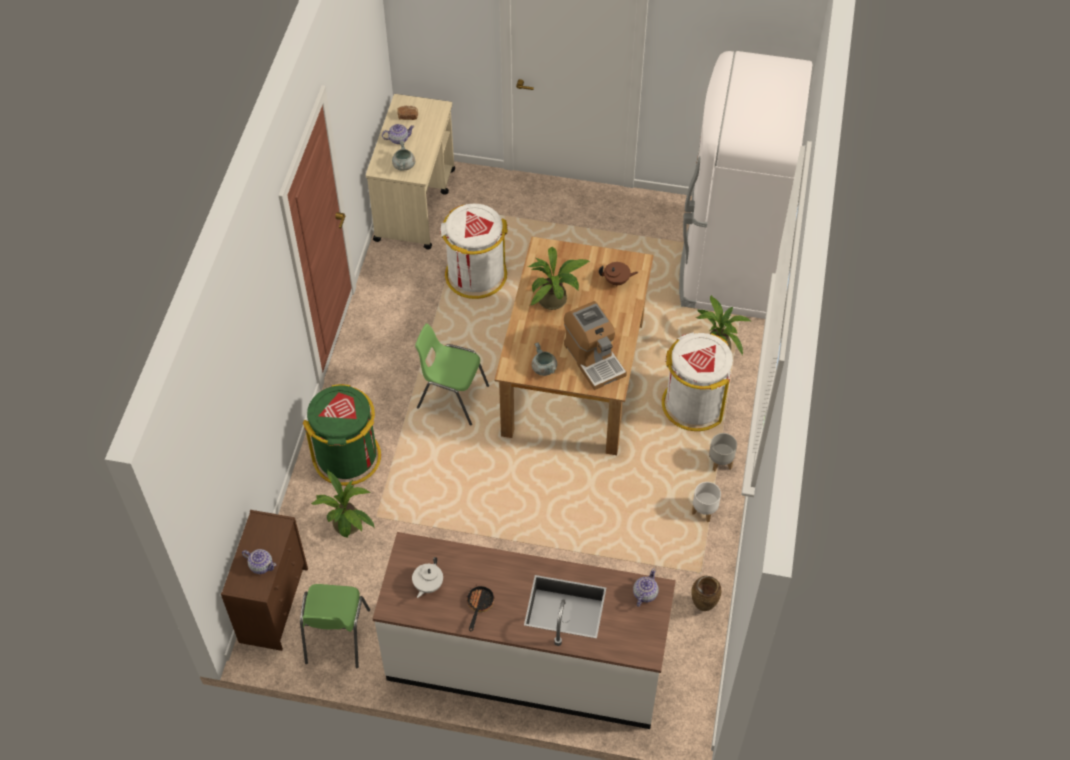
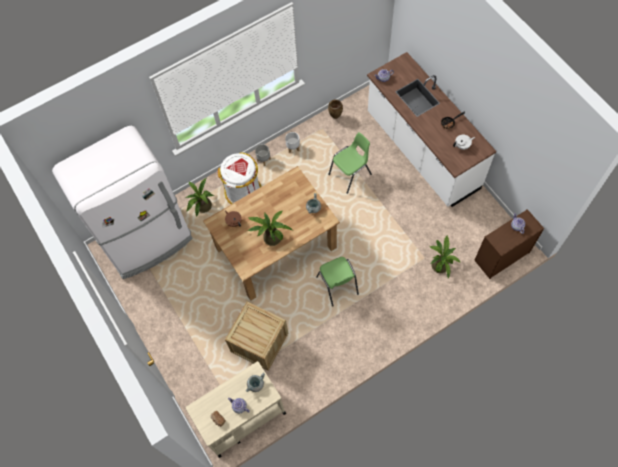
camera: 130 degrees left, 10 degrees up
green chair [300,584,370,668] -> green chair moved to [328,132,372,194]
green trash can [303,384,381,486] -> none
white trash can [440,204,508,299] -> crate [225,302,288,371]
coffee machine [564,301,627,390] -> none

